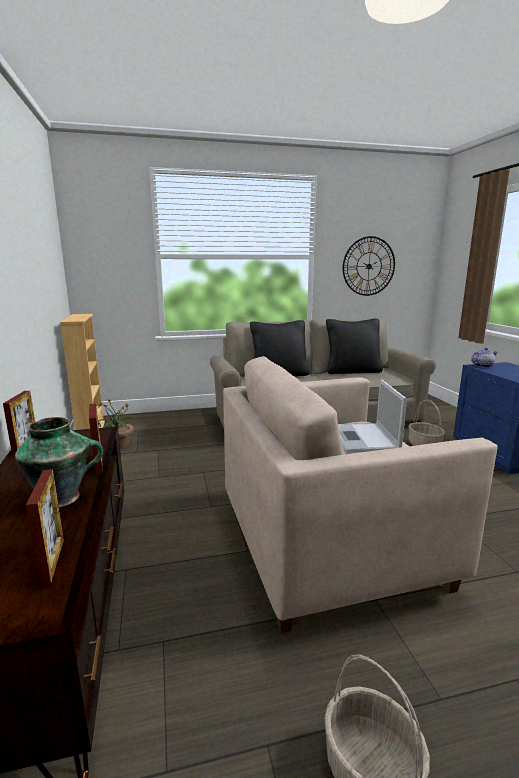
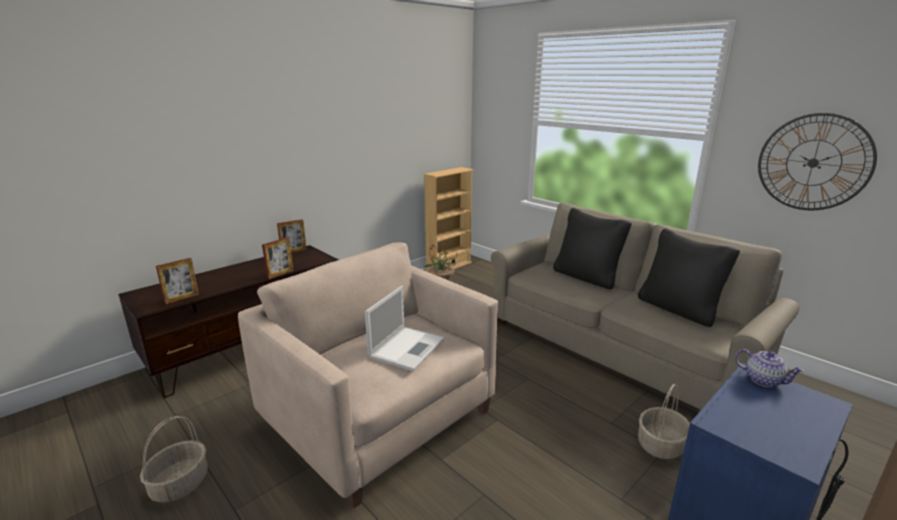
camera: 60 degrees right, 5 degrees up
vase [15,417,103,507] -> none
laptop [338,379,407,453] -> laptop turned 150 degrees clockwise [365,286,445,371]

